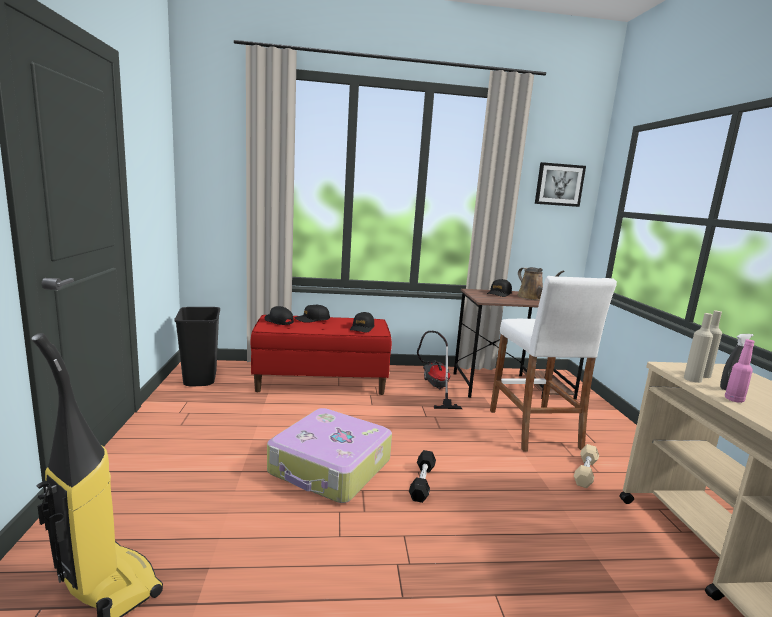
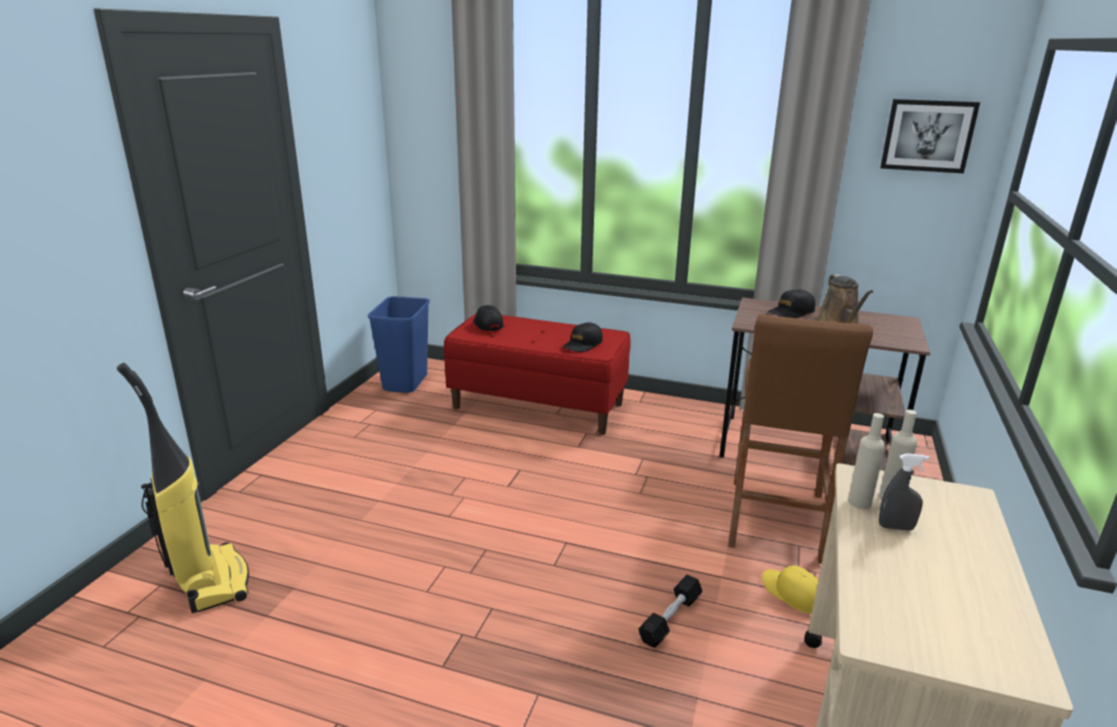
camera: 25 degrees right, 10 degrees up
black trash can [174,307,220,387] -> blue trash can [368,296,430,393]
suitcase [267,408,392,503] -> none
black cap [294,304,330,323] -> none
black dumbbell [409,450,436,503] -> black dumbbell moved to [638,574,703,648]
vacuum cleaner [417,331,462,409] -> none
white stool [490,276,617,452] -> brown stool [728,314,873,563]
beige dumbbell [574,444,599,488] -> yellow cap [762,565,818,614]
pink bottle [725,339,755,403] -> none

